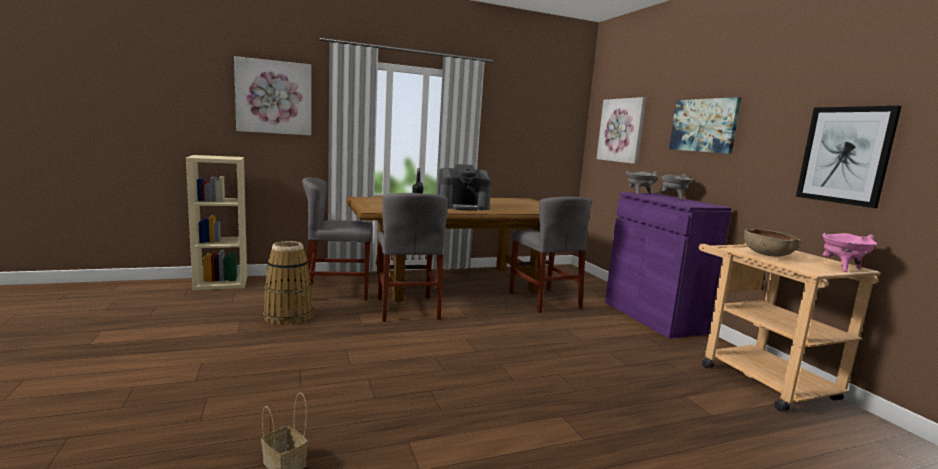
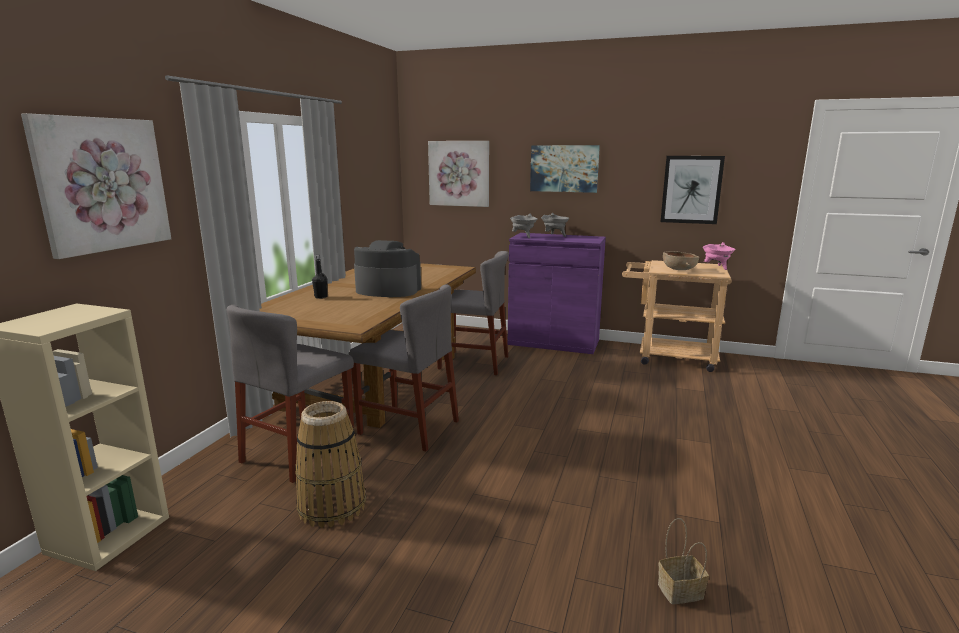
camera: 50 degrees left, 5 degrees up
coffee machine [437,164,491,211] -> coffee machine turned 105 degrees counterclockwise [354,240,421,297]

